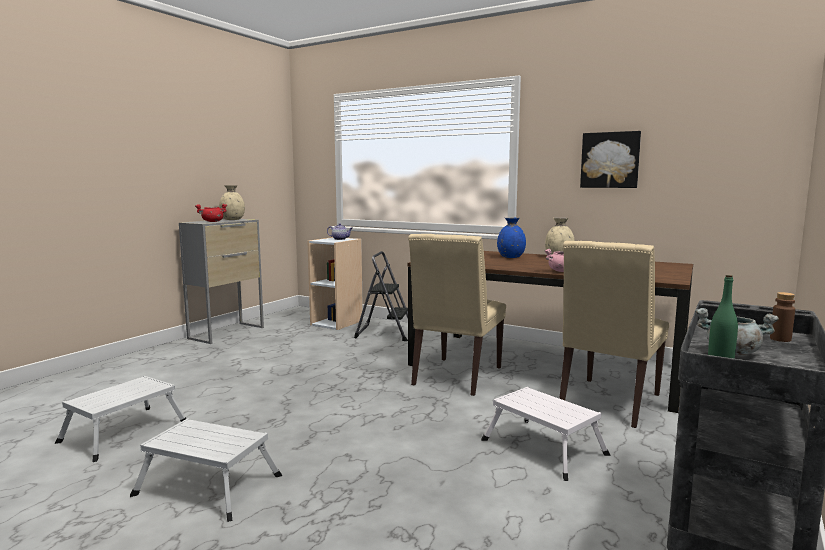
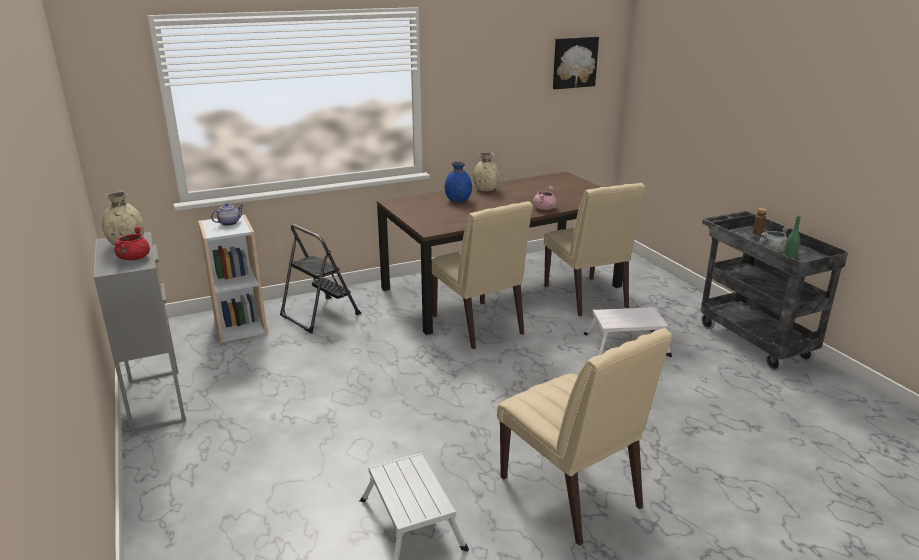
camera: 55 degrees left, 15 degrees up
white step ladder [130,418,283,522] -> beige chair [497,328,672,546]
picture [580,131,641,188] -> picture moved to [553,37,599,89]

